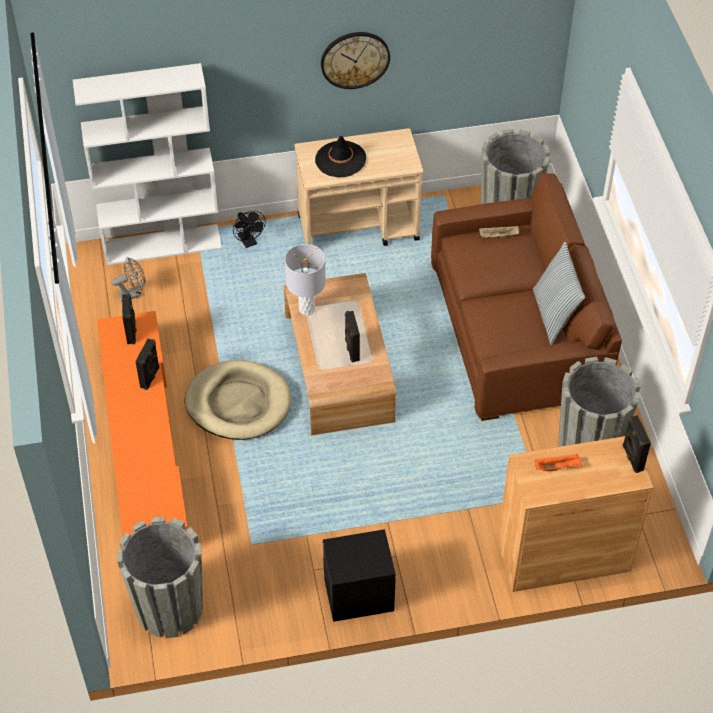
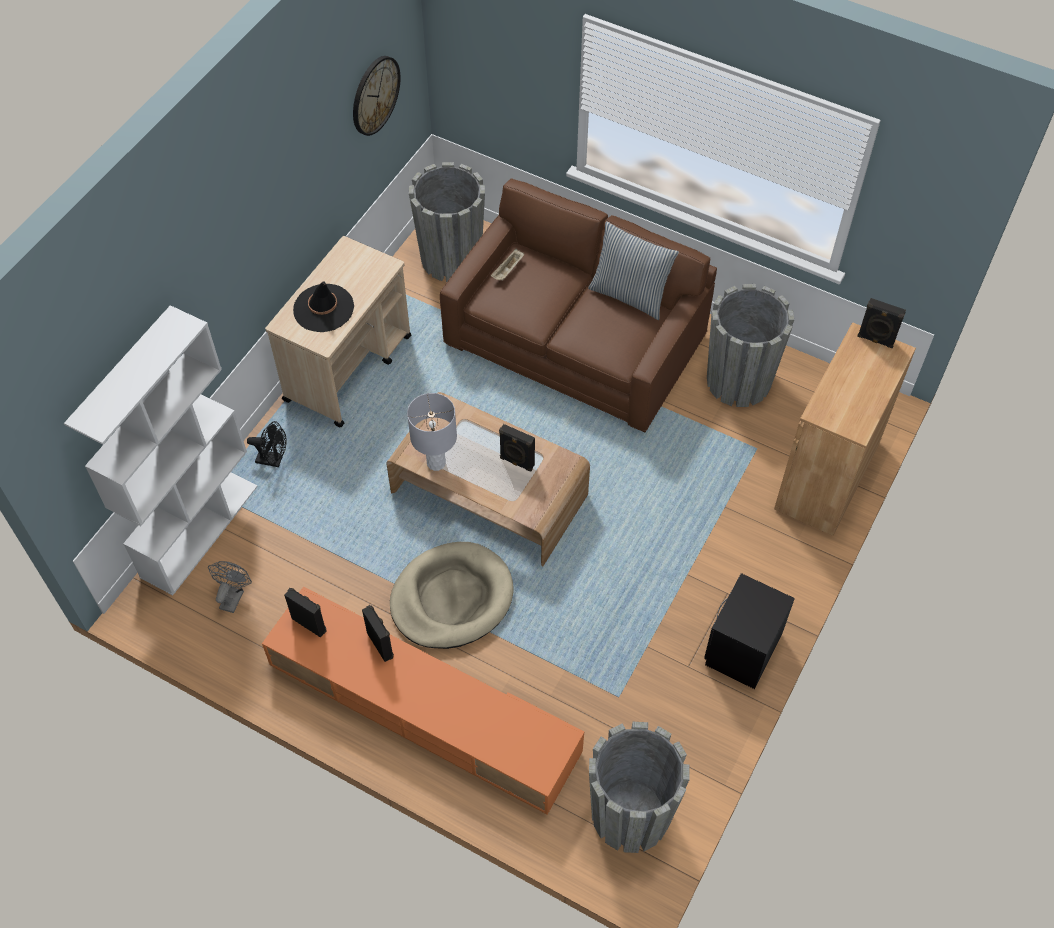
camera: 50 degrees left, 5 degrees up
wall clock [321,32,390,89] -> wall clock moved to [353,56,401,136]
orange tray [535,454,583,471] -> none

